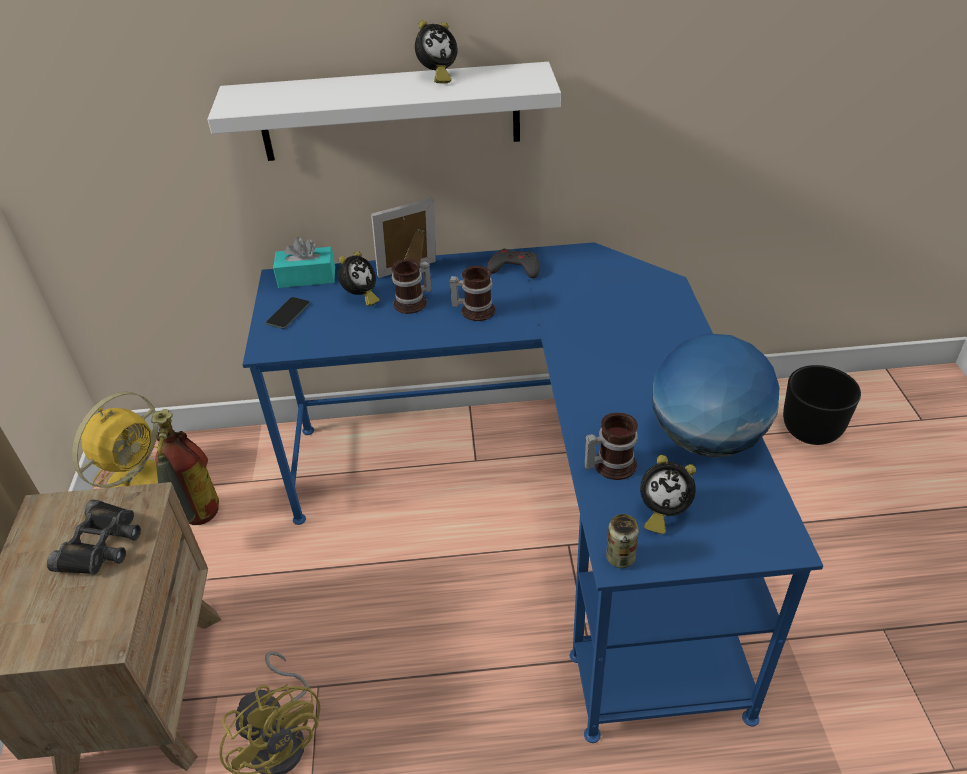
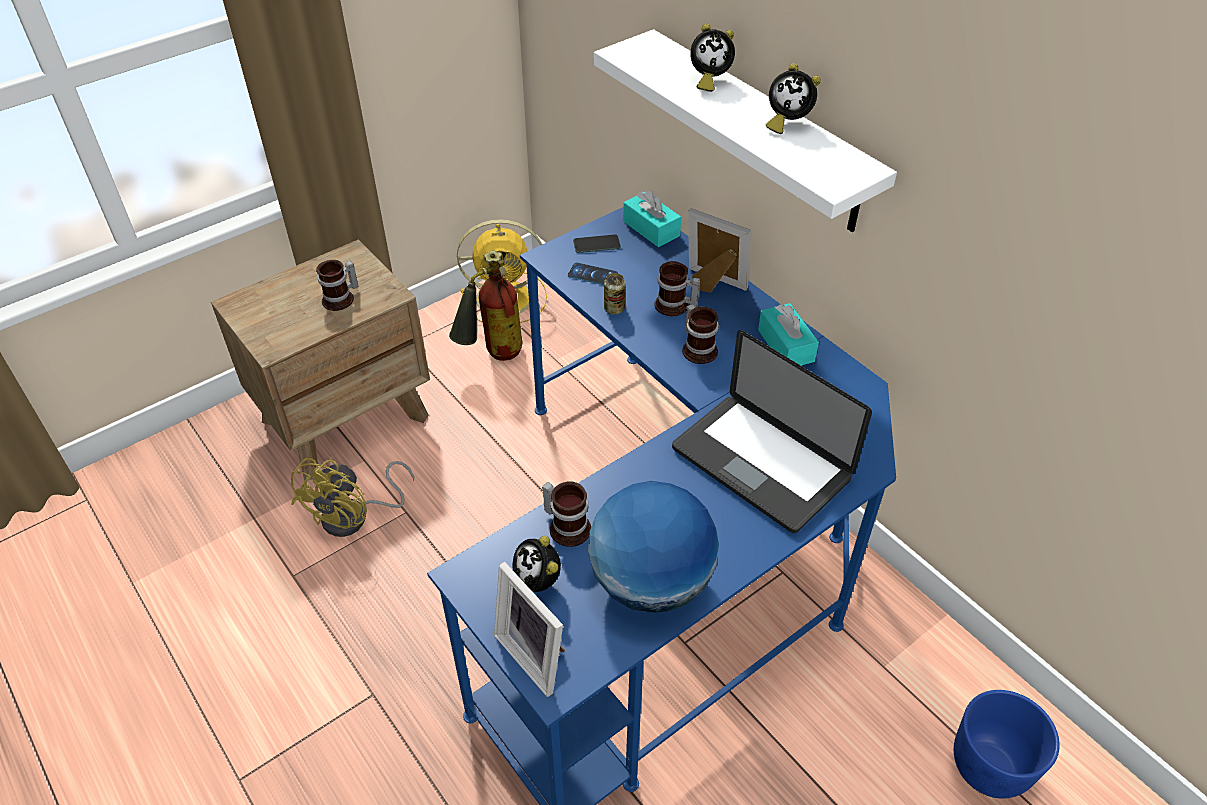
camera: 55 degrees right, 5 degrees up
black binoculars [47,500,141,575] -> mug [316,260,358,311]
alarm clock [338,251,380,306] -> alarm clock moved to [690,24,735,92]
grey game controller [487,248,540,278] -> turquoise tissue box [758,303,819,365]
can [606,514,639,568] -> can moved to [604,273,625,315]
black planter [783,365,861,445] -> blue planter [954,690,1060,799]
none -> picture frame [494,562,565,697]
none -> phone [568,262,618,285]
none -> laptop [672,330,872,533]

